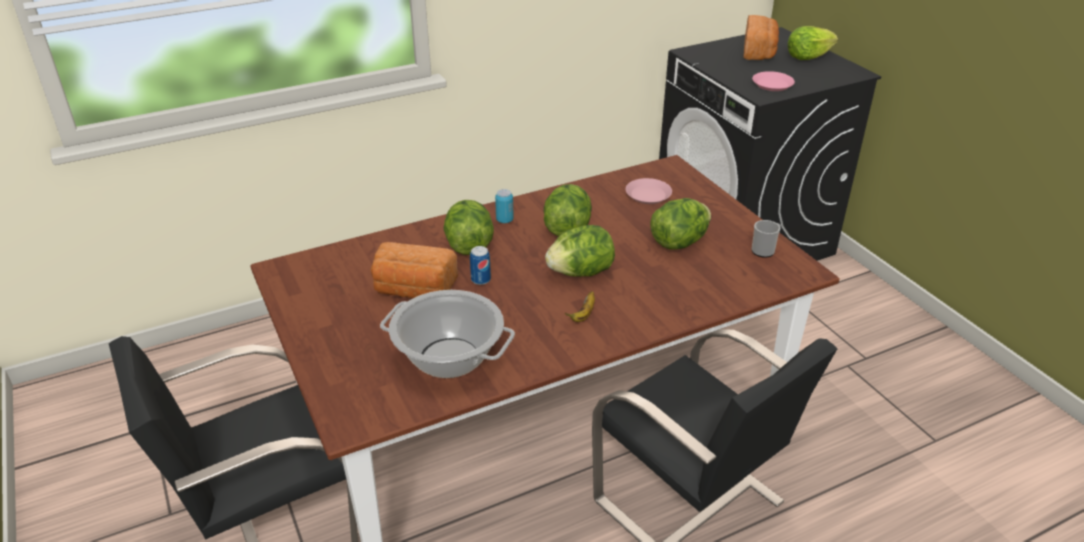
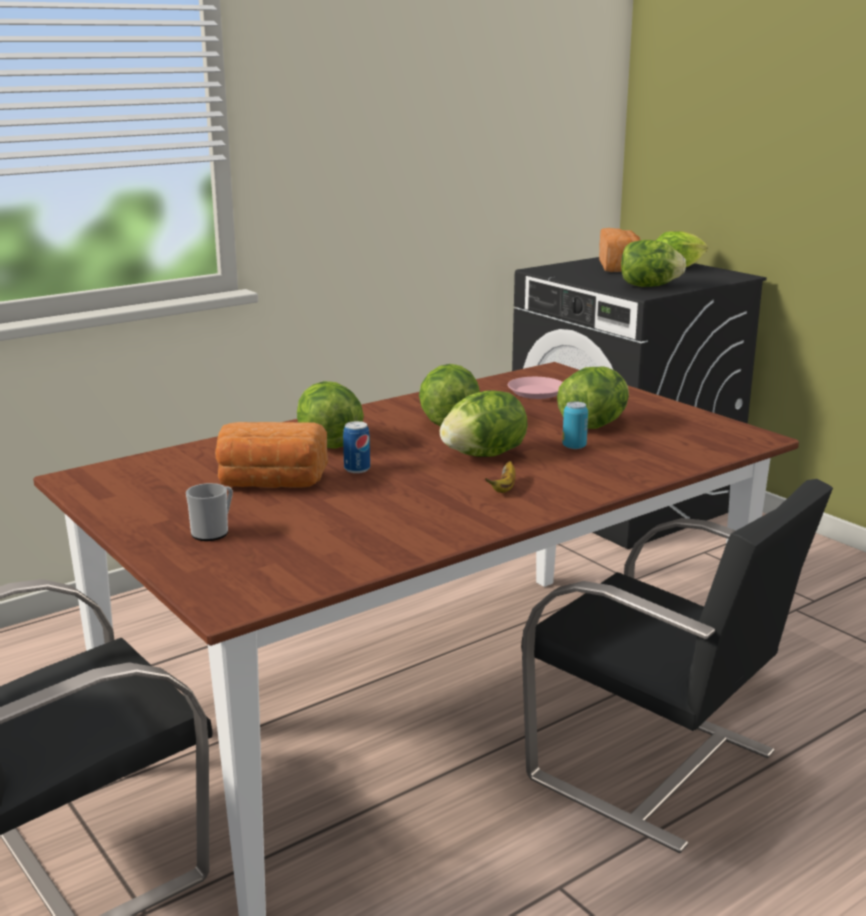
camera: 10 degrees left, 15 degrees down
cooking pot [380,290,515,378] -> none
can [495,189,514,223] -> can moved to [562,401,588,449]
mug [751,220,781,258] -> mug moved to [186,483,233,541]
pink plate [752,71,795,91] -> lettuce [621,240,686,287]

